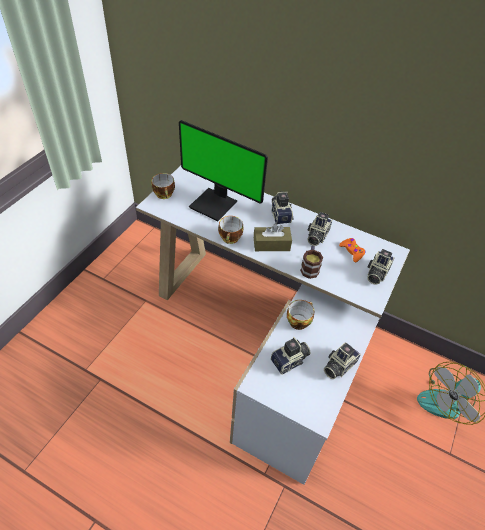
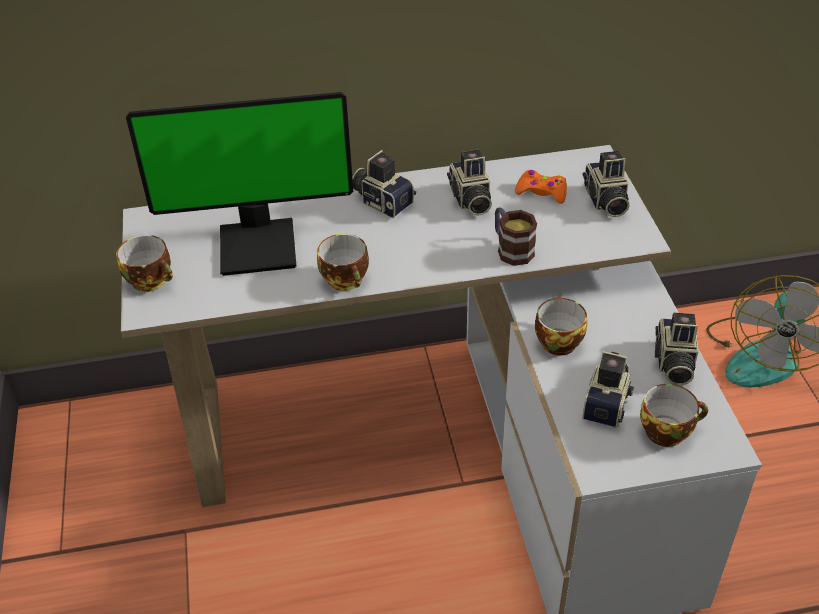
camera: 35 degrees left, 5 degrees down
brown tissue box [254,224,292,251] -> none
none -> cup [640,384,708,447]

